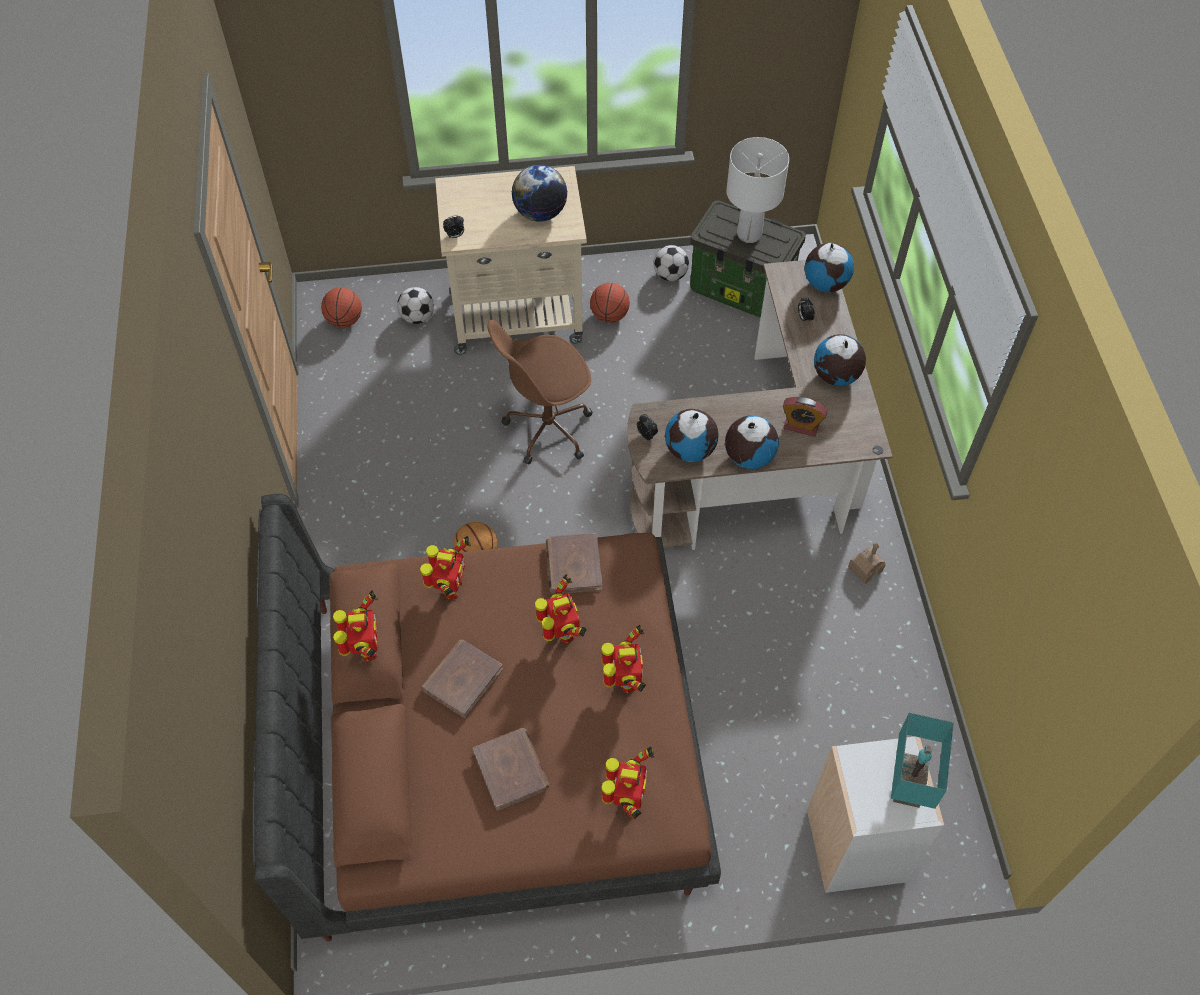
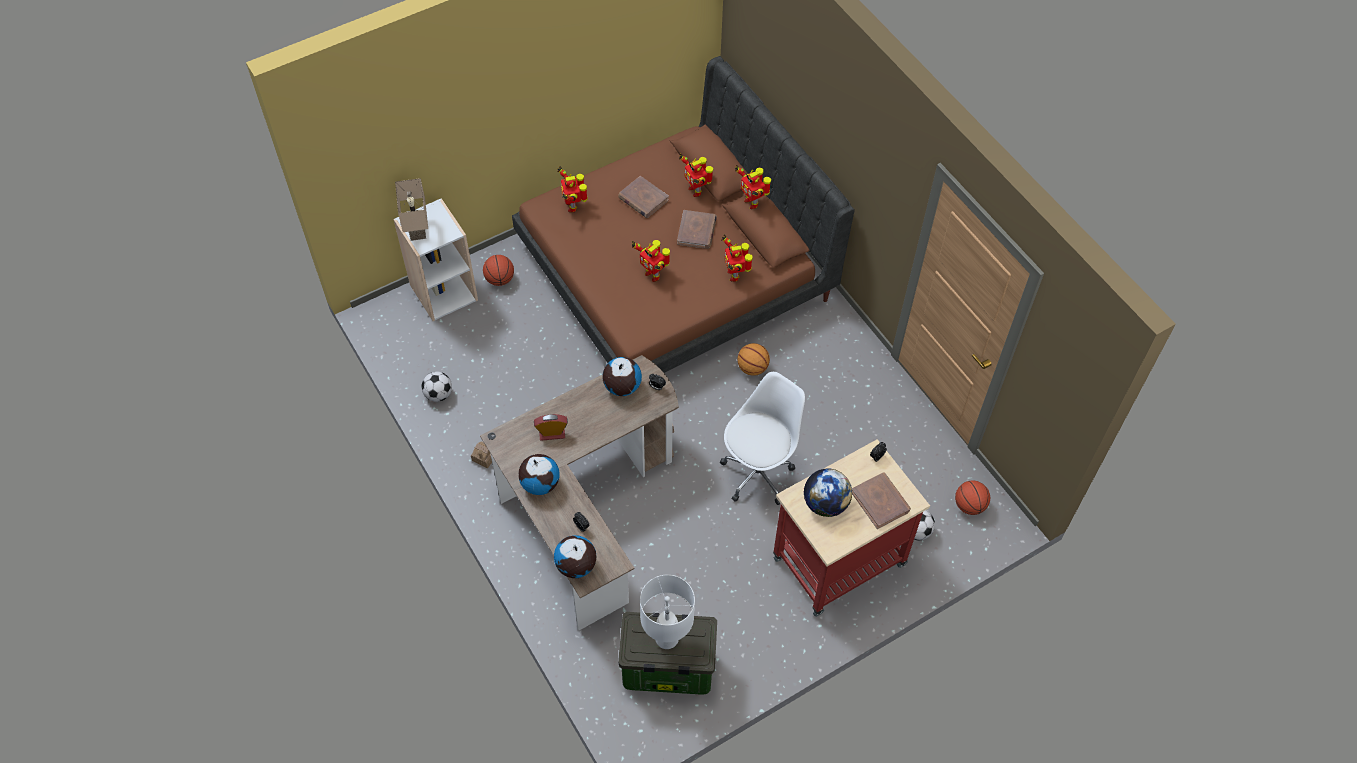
camera: 155 degrees right, 0 degrees up
beige cart [435,166,587,355] -> red cart [773,439,930,617]
brown office chair [487,320,593,465] -> white office chair [720,372,805,505]
brown book [546,533,602,594] -> brown book moved to [852,472,911,529]
basketball [590,283,630,323] -> basketball moved to [483,255,514,286]
toy robot [602,625,646,693] -> toy robot moved to [679,153,713,197]
football [654,245,689,281] -> football moved to [421,372,452,402]
globe [725,415,779,469] -> none
turquoise table lamp [891,713,954,809] -> beige table lamp [395,178,428,241]

